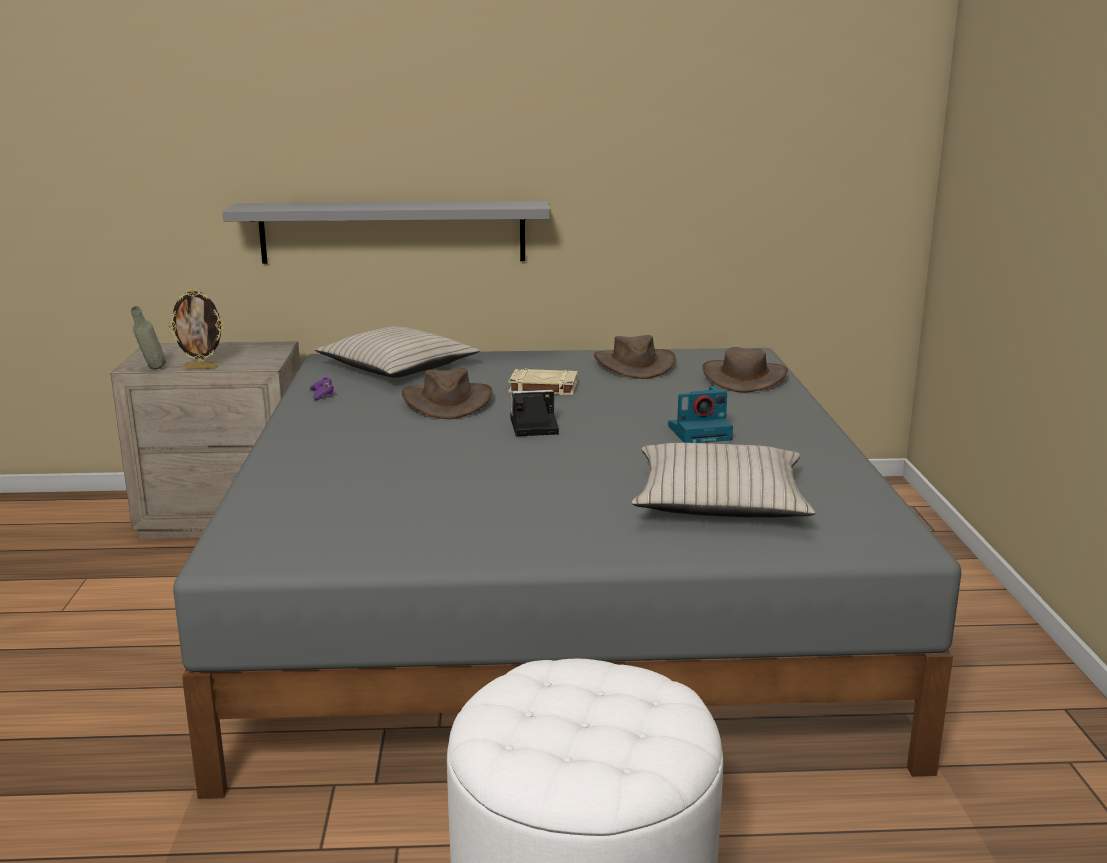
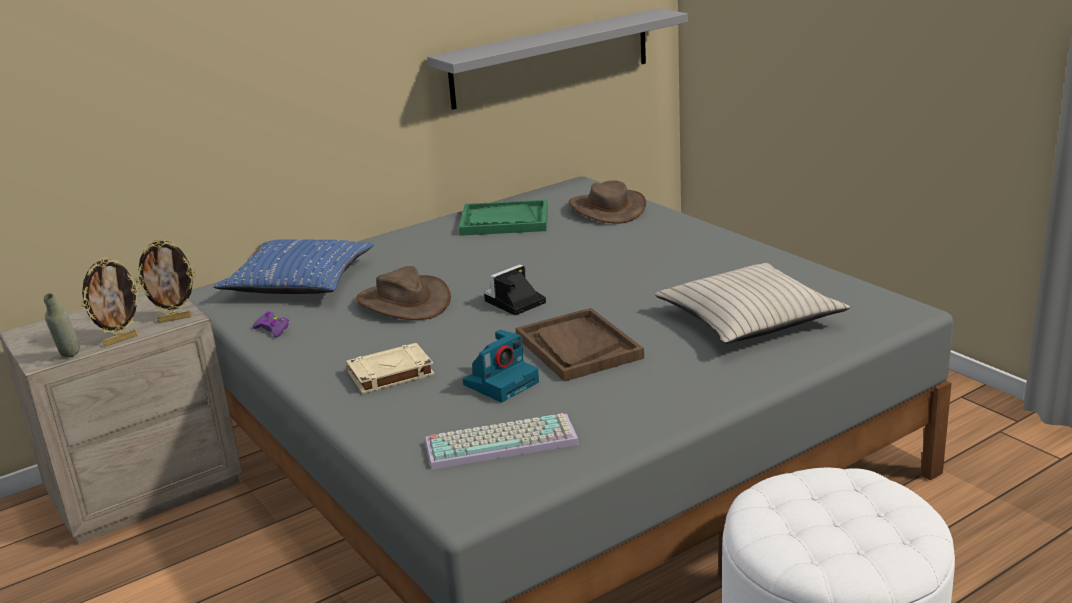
camera: 30 degrees left, 5 degrees up
grey shelf [222,201,550,264] -> grey shelf moved to [427,8,688,110]
beige pillow [315,326,479,377] -> blue pillow [214,239,374,294]
beige book [508,369,578,395] -> beige book moved to [346,343,435,394]
brown hat [594,335,676,379] -> green tray [459,200,548,236]
camera [668,386,733,443] -> camera moved to [463,330,539,402]
none -> picture frame [135,239,196,323]
none -> keyboard [425,413,579,470]
none -> brown tray [516,308,644,382]

